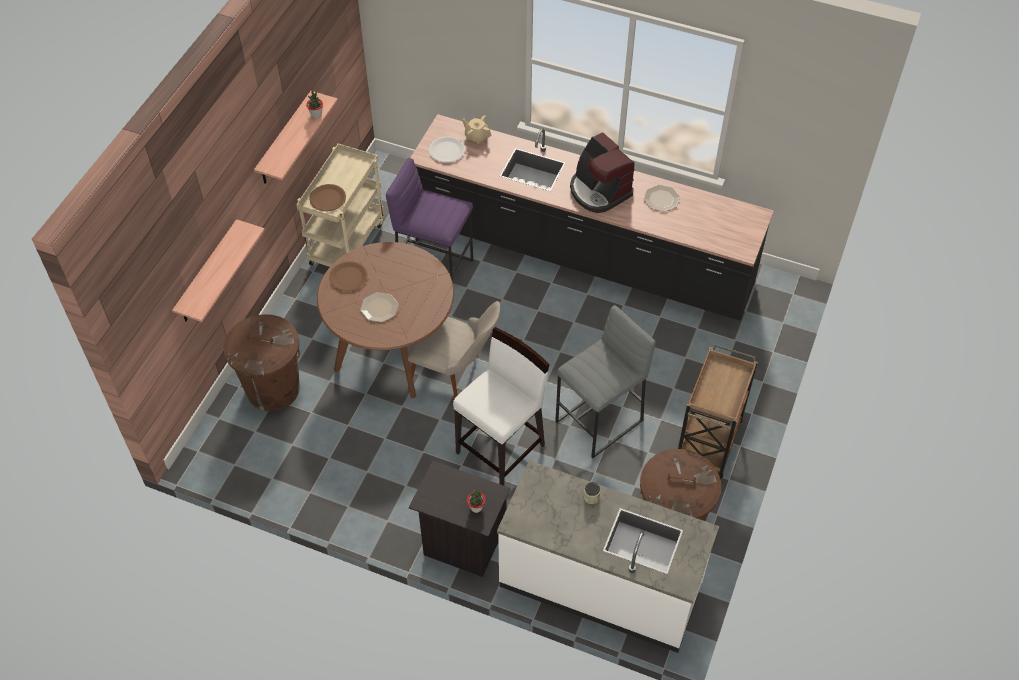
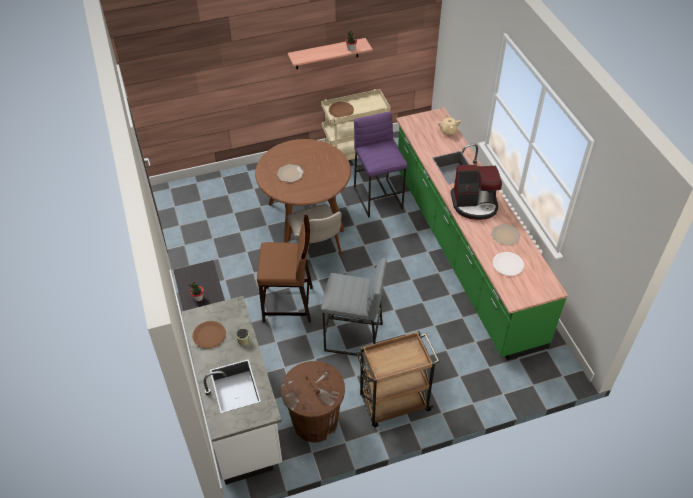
camera: 50 degrees right, 5 degrees down
shelf [172,219,265,322] -> none
brown trash can [224,314,300,411] -> none
brown plate [329,261,368,291] -> brown plate moved to [192,321,226,349]
black counter [410,114,774,321] -> green counter [396,108,568,361]
white plate [429,136,465,163] -> white plate moved to [493,252,524,276]
white stool [453,327,549,486] -> brown stool [257,215,313,323]
coffee machine [570,132,635,213] -> coffee machine turned 105 degrees counterclockwise [451,165,502,220]

